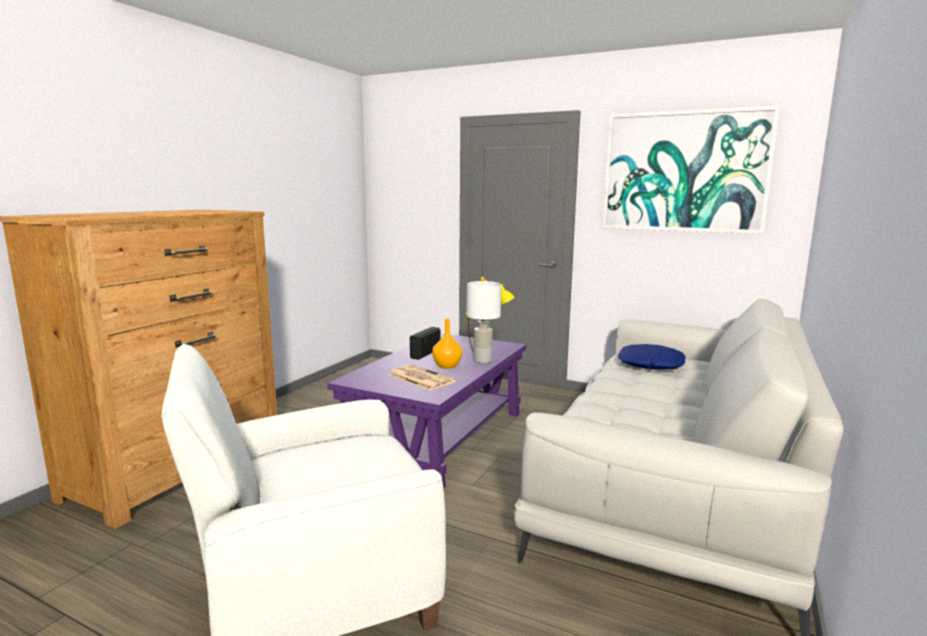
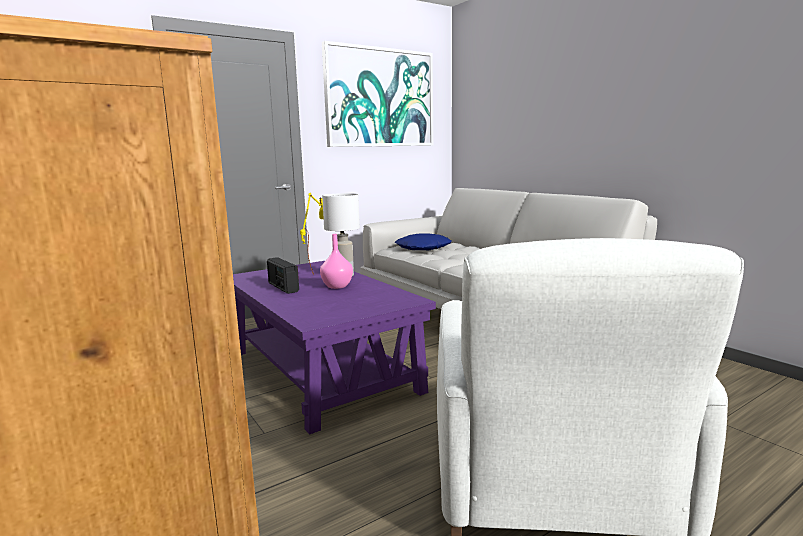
camera: 60 degrees left, 0 degrees up
newspaper [388,364,456,391] -> none
orange vase [432,318,462,369] -> pink vase [320,234,353,289]

